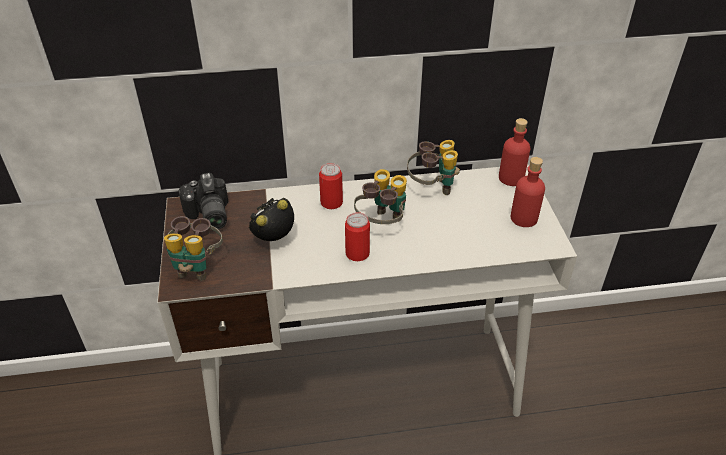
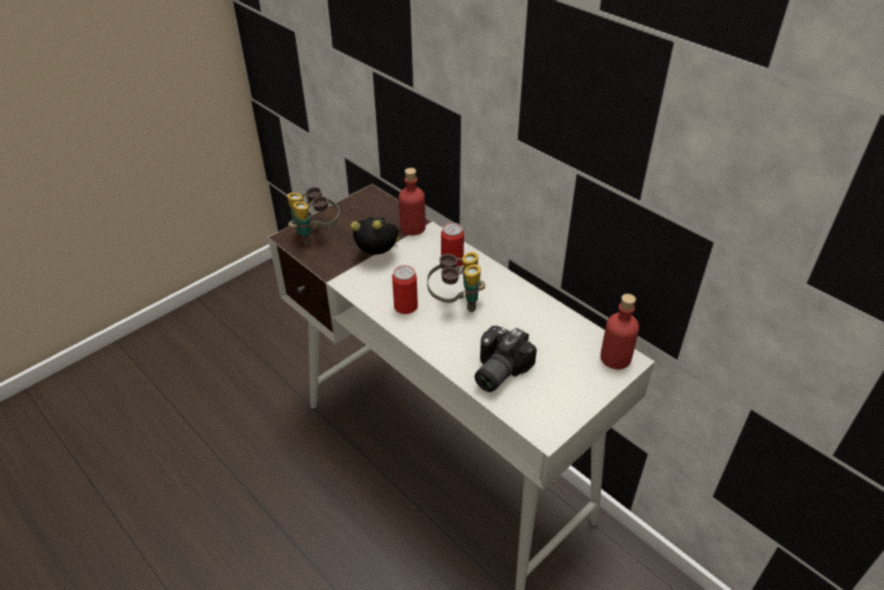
camera: 55 degrees right, 0 degrees up
camera [179,173,229,230] -> camera moved to [475,326,537,392]
binoculars [407,140,460,195] -> none
red bottle [510,157,545,227] -> red bottle moved to [399,168,426,235]

